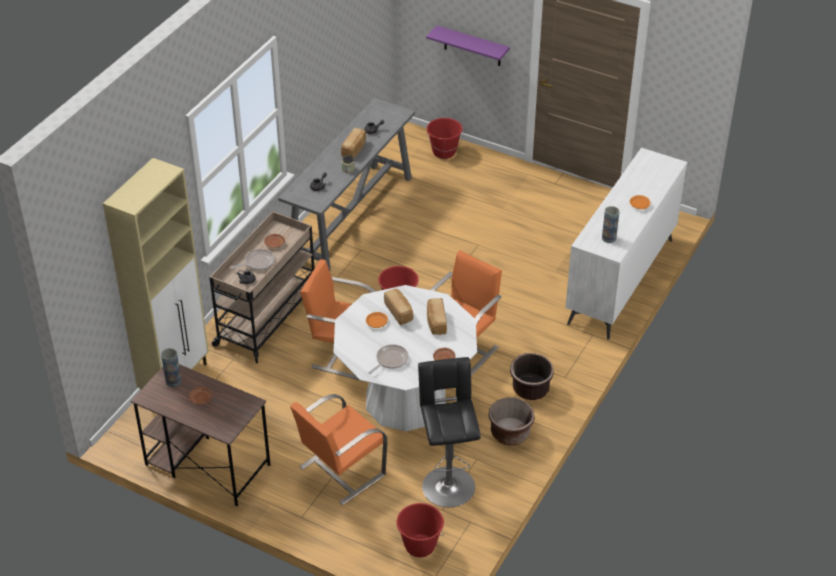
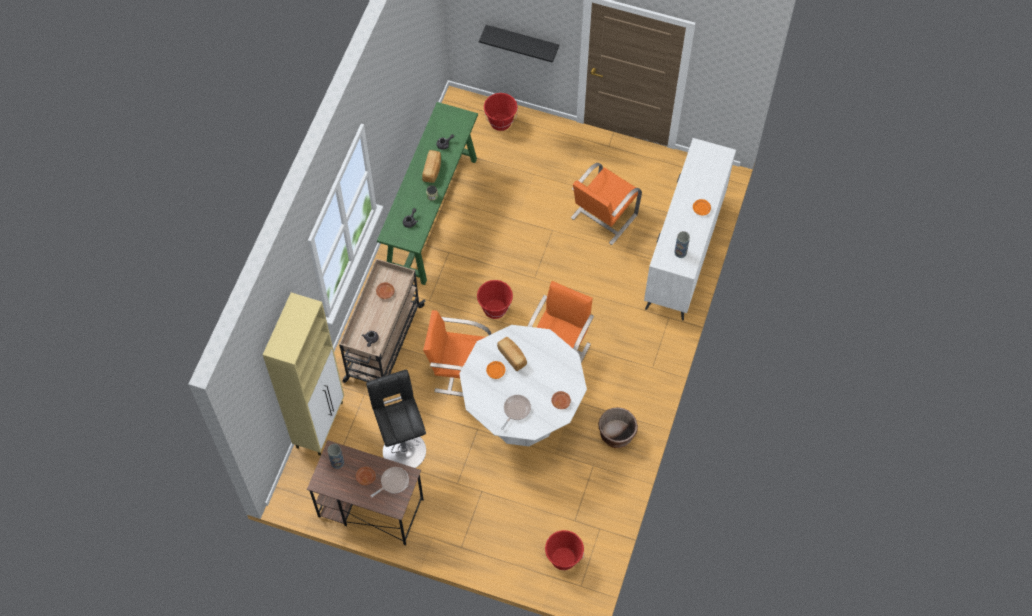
camera: 10 degrees left, 20 degrees up
frying pan [230,249,275,270] -> frying pan moved to [370,467,409,497]
grey console table [278,98,415,271] -> green console table [377,102,478,285]
orange chair [290,394,387,505] -> orange chair moved to [571,163,642,245]
black stool [418,357,481,507] -> black stool moved to [366,369,426,468]
purple shelf [426,26,510,66] -> black shelf [479,25,559,63]
bread [427,298,447,335] -> none
brown planter [510,353,554,400] -> none

